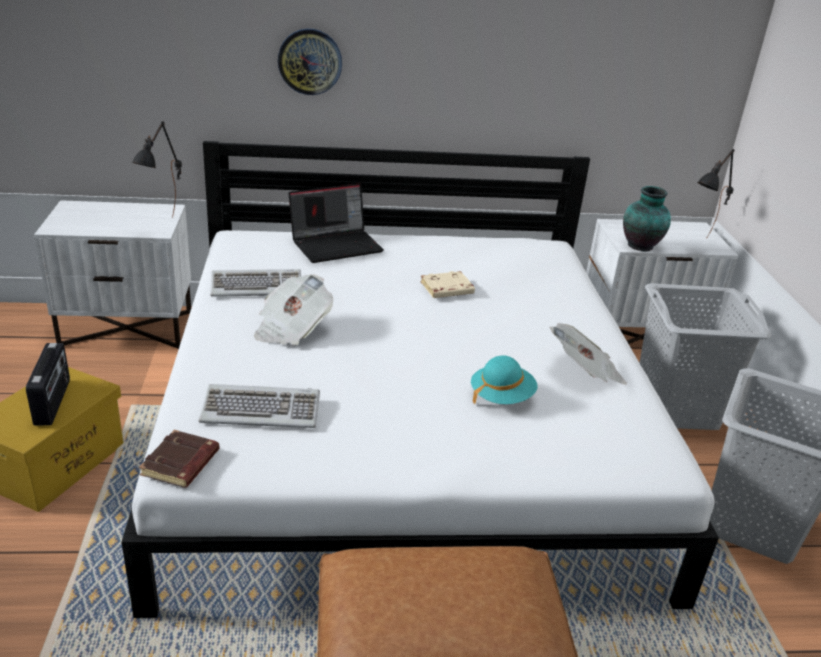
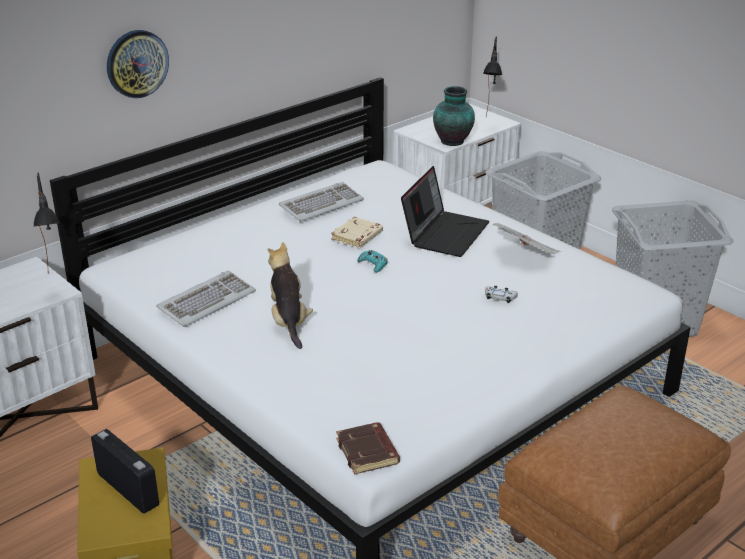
camera: 35 degrees left, 0 degrees up
keyboard [198,384,320,428] -> keyboard moved to [279,182,364,222]
newspaper [254,274,333,346] -> plush toy [268,242,313,349]
laptop [288,183,384,263] -> laptop moved to [401,166,490,257]
turquoise hat [471,355,538,404] -> white game controller [485,286,518,303]
none -> turquoise game controller [358,250,388,272]

